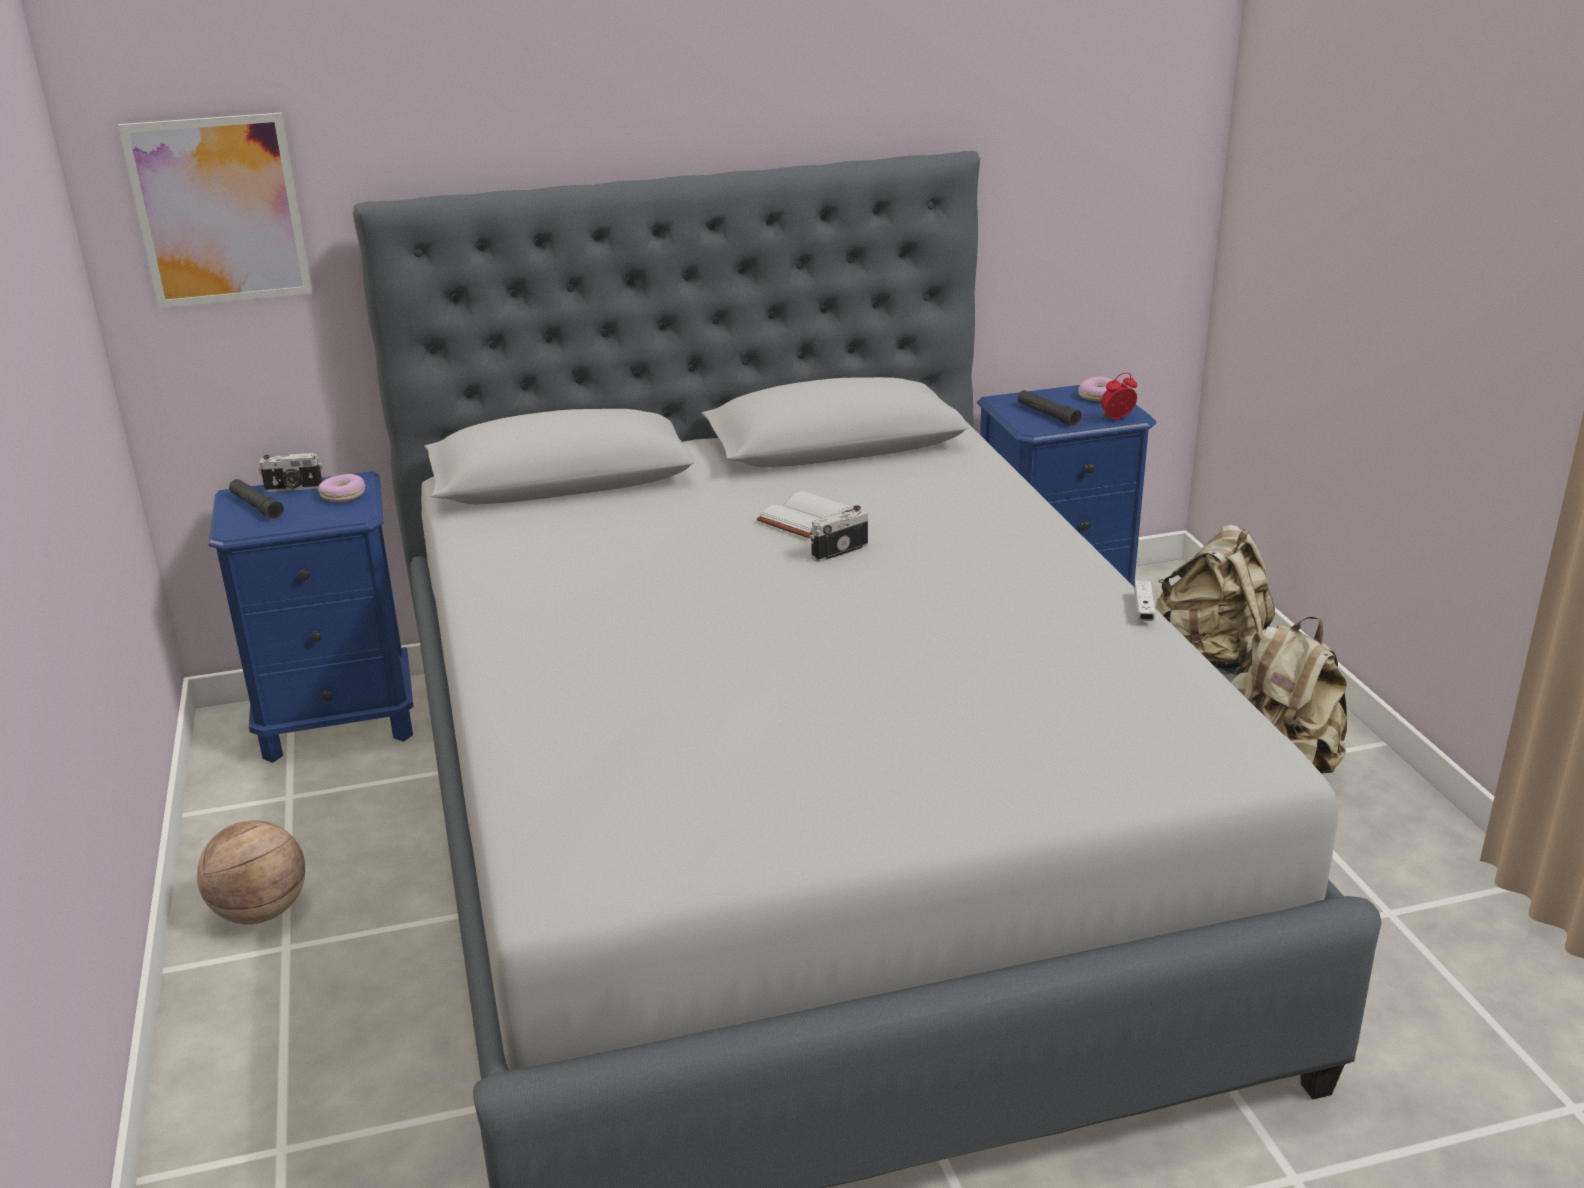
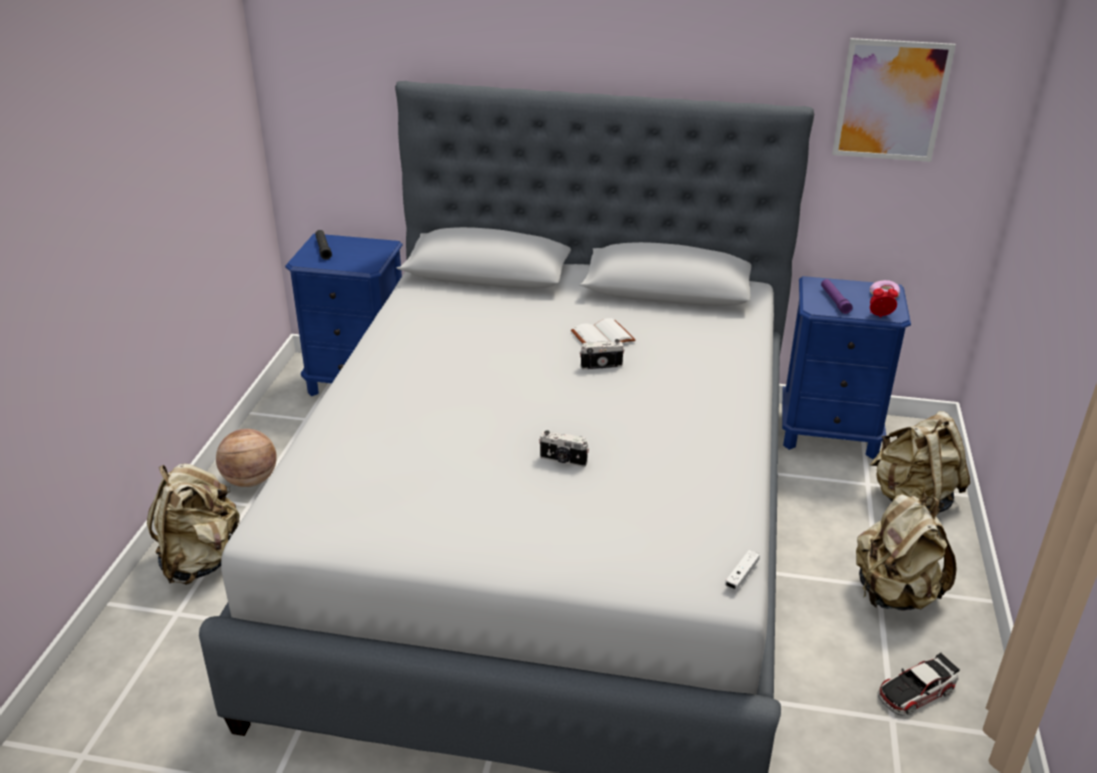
camera: 25 degrees right, 5 degrees up
picture [118,112,312,308] -> picture moved to [832,38,956,162]
camera [259,453,322,492] -> camera moved to [539,430,589,467]
donut [318,474,366,502] -> none
black flashlight [1018,390,1082,427] -> purple flashlight [821,279,853,314]
white game controller [1134,581,1155,621] -> white game controller moved to [725,550,760,590]
none -> beige backpack [147,464,240,585]
none -> toy car [877,652,960,716]

